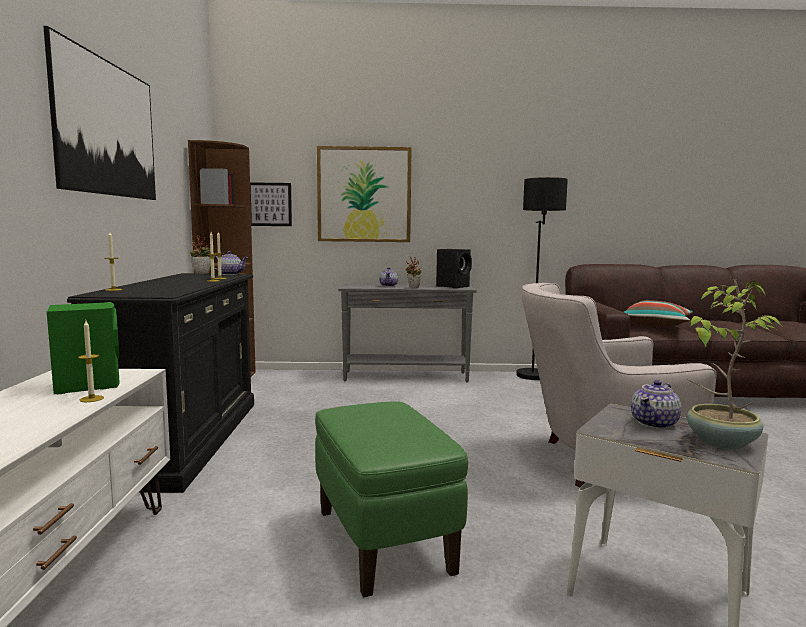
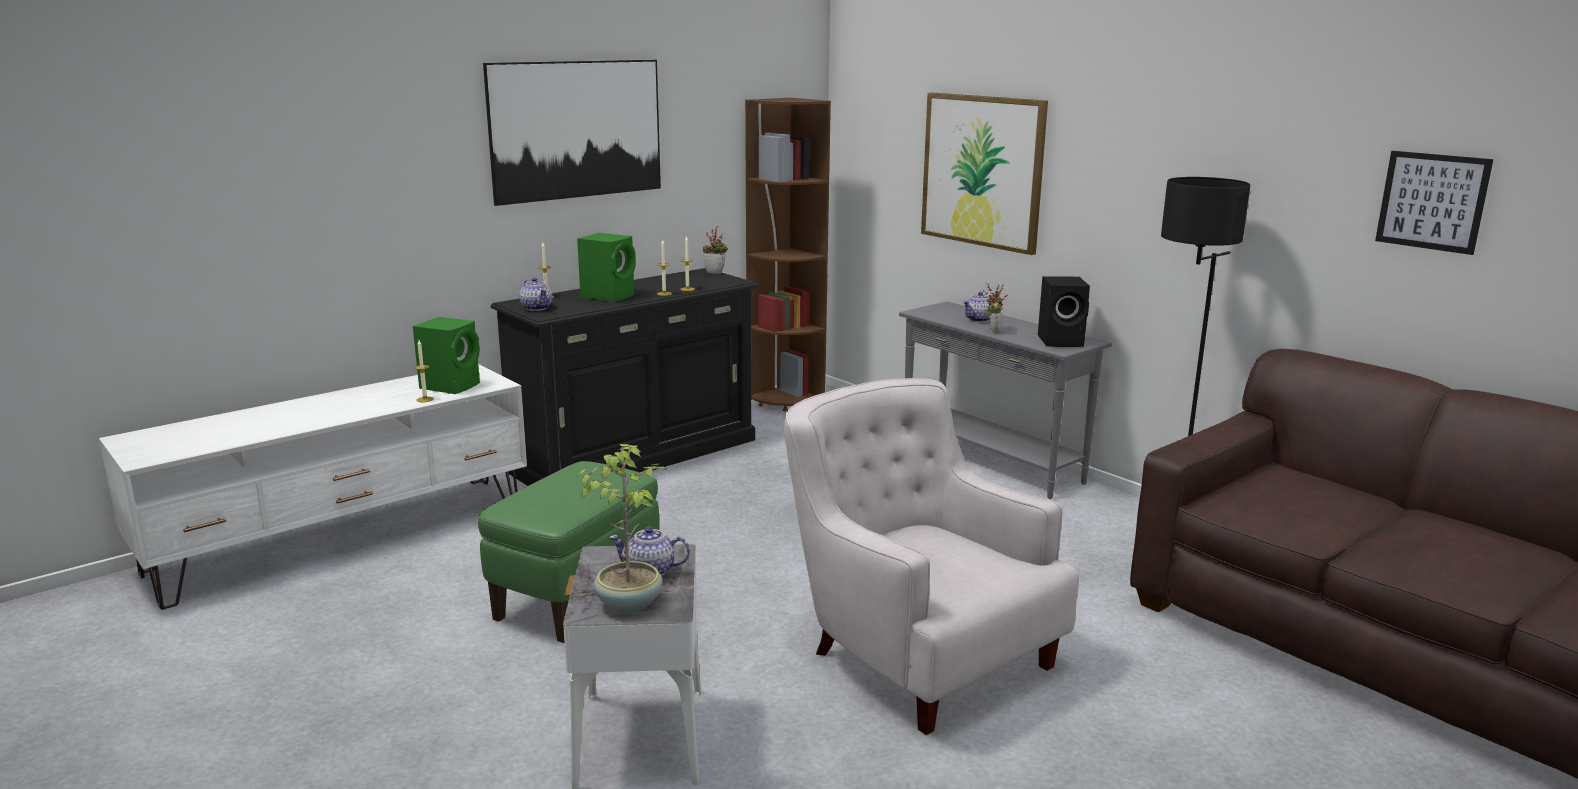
camera: 50 degrees right, 10 degrees up
teapot [214,251,249,275] -> teapot moved to [519,278,552,311]
picture [250,182,292,226] -> picture moved to [1375,151,1493,255]
pillow [624,300,693,327] -> none
none -> green speaker [577,233,636,302]

